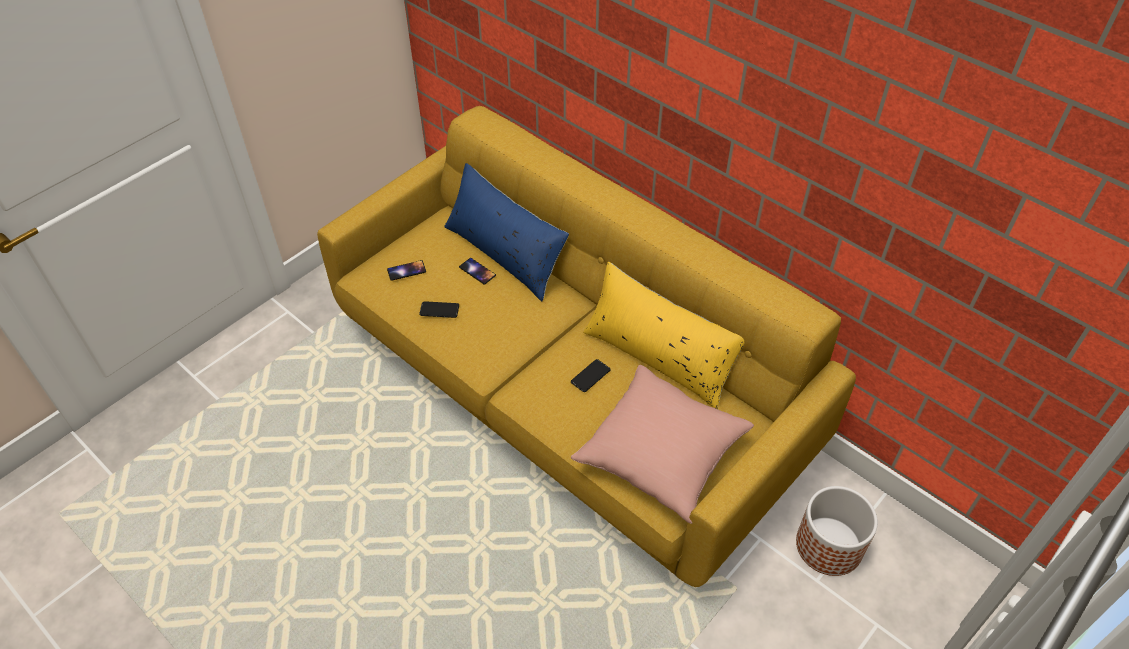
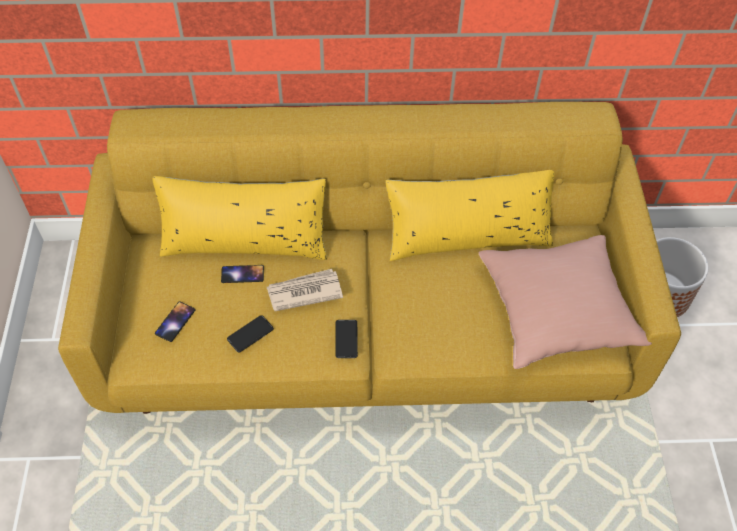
camera: 45 degrees left, 5 degrees up
blue pillow [444,163,569,301] -> yellow pillow [152,176,327,260]
phone [571,359,611,392] -> phone moved to [335,320,358,358]
none -> newspaper [267,269,343,311]

